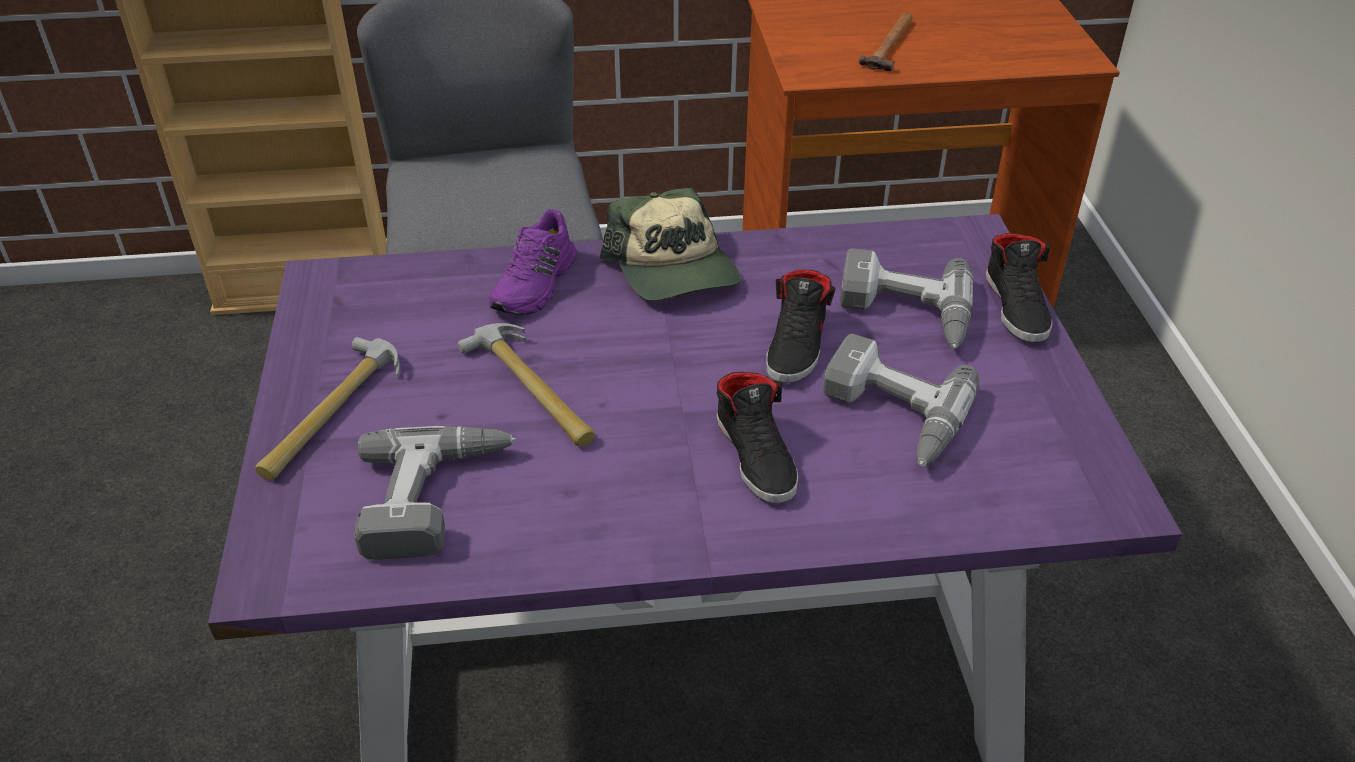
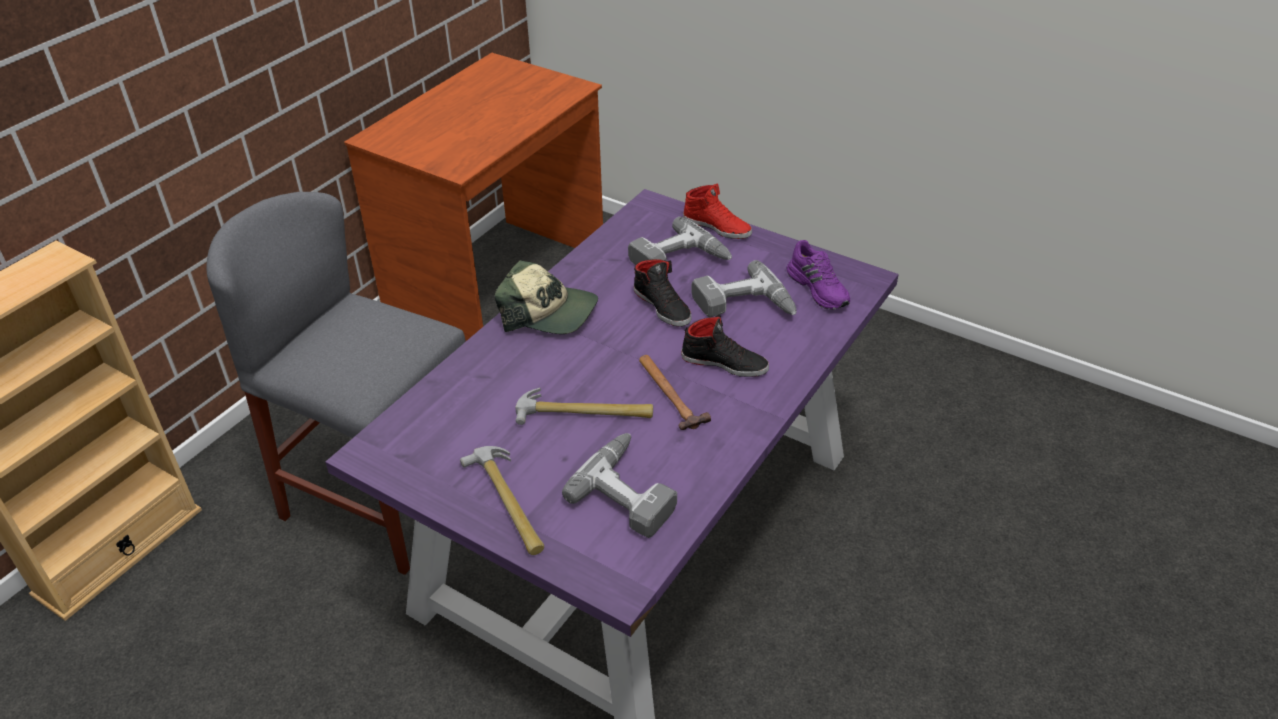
camera: 50 degrees left, 0 degrees up
purple shoe [489,209,576,315] -> purple shoe moved to [787,240,850,310]
hammer [859,13,913,72] -> hammer moved to [639,355,711,430]
black shoe [986,233,1052,342] -> red shoe [683,184,752,239]

